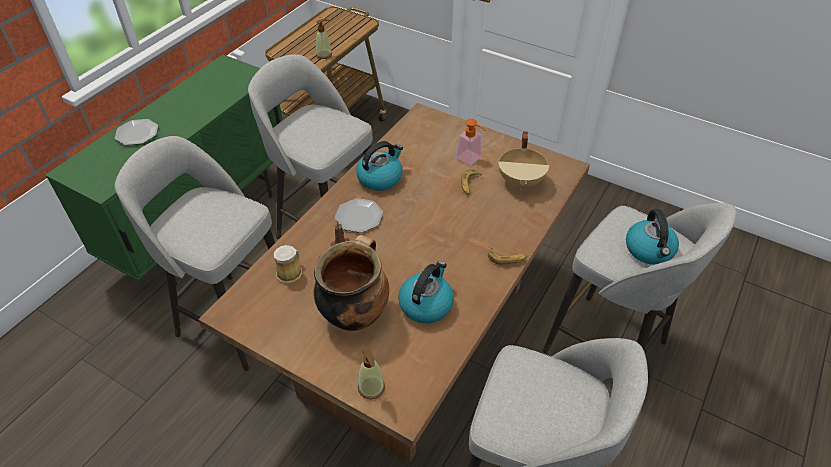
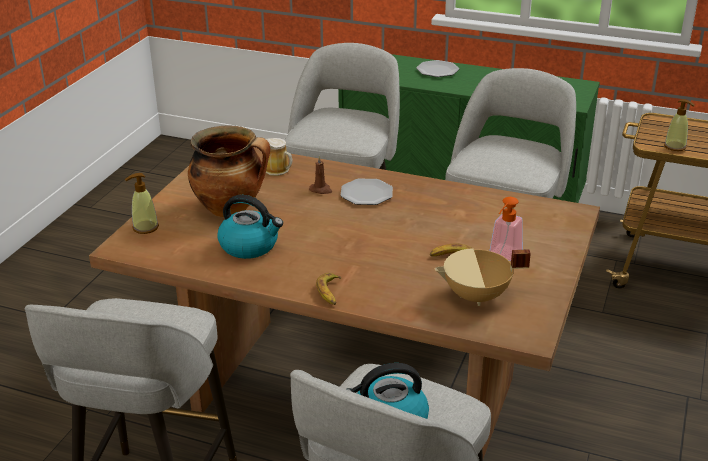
camera: 80 degrees right, 15 degrees down
kettle [356,141,403,191] -> none

